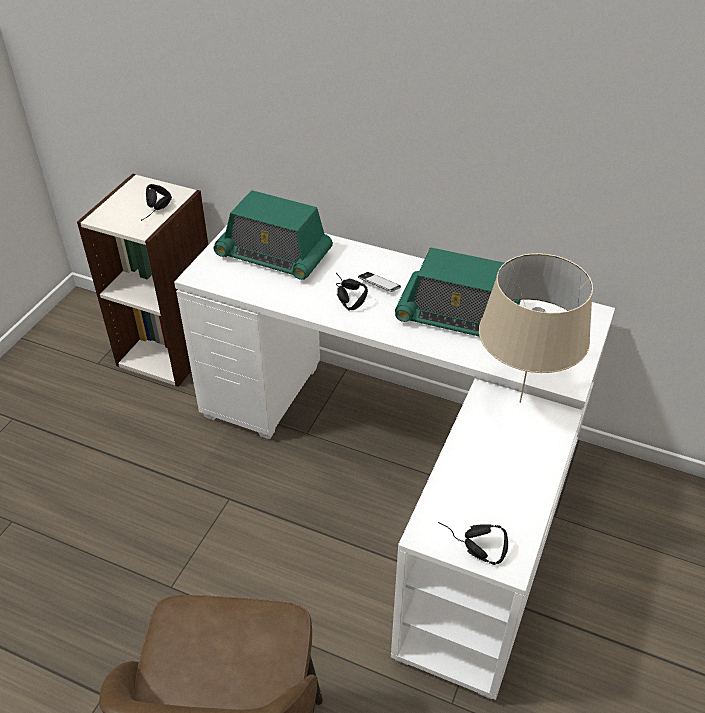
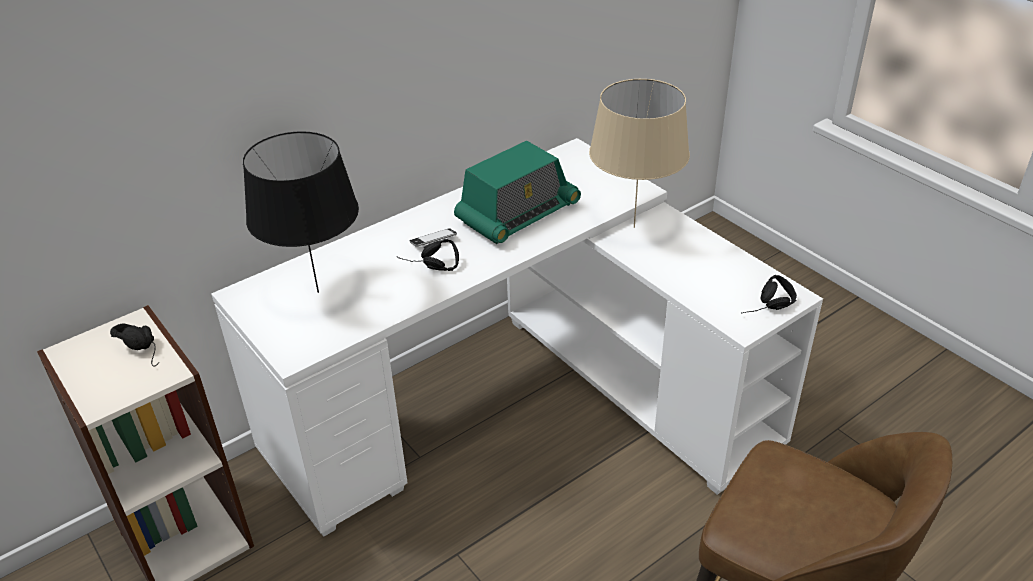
camera: 60 degrees left, 5 degrees down
radio [213,190,333,280] -> black table lamp [243,131,359,293]

